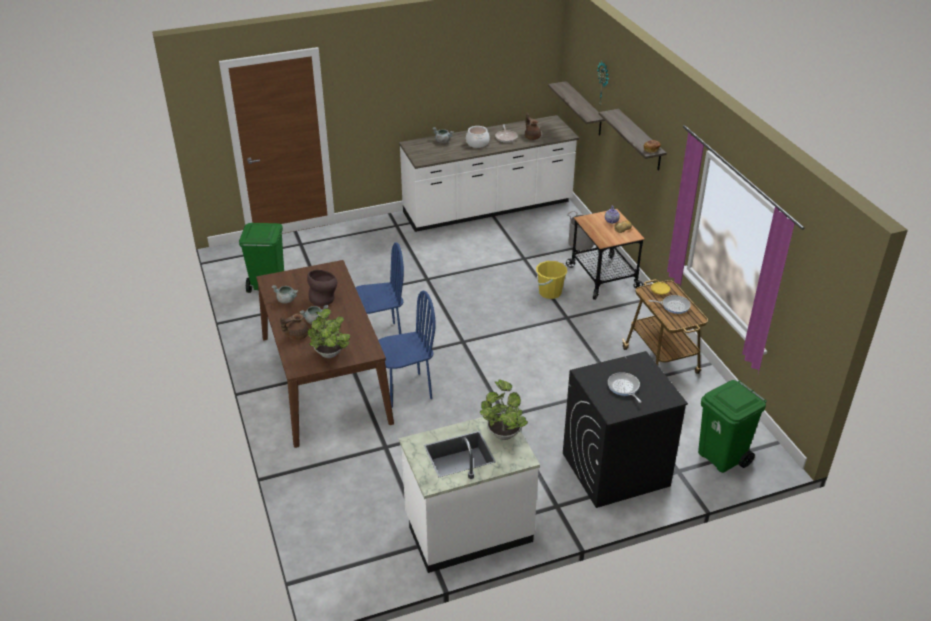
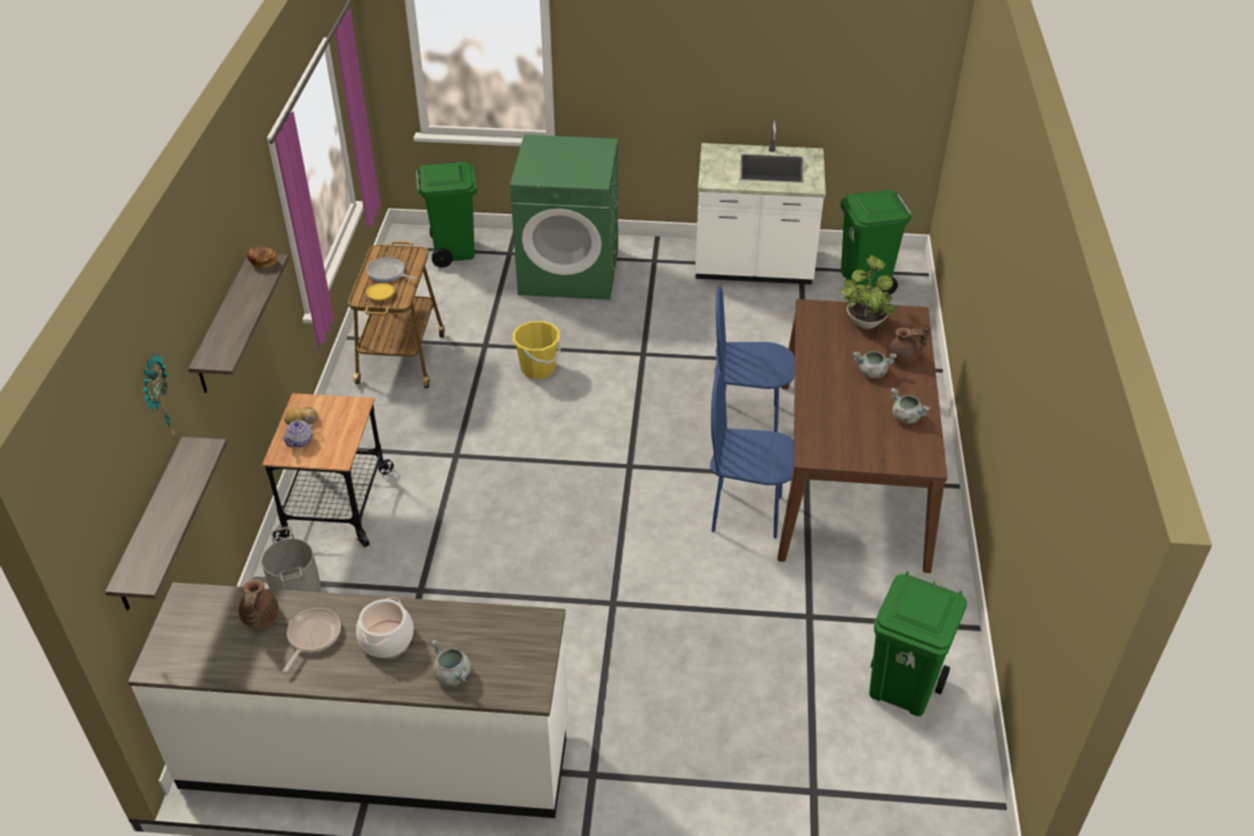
camera: 155 degrees left, 5 degrees up
brown vase [307,270,337,306] -> none
potted plant [480,379,528,440] -> none
yellow bucket [536,261,567,299] -> yellow bucket moved to [513,321,561,379]
black washing machine [563,351,688,508] -> green washing machine [510,135,618,300]
frying pan [608,372,642,403] -> none
none -> green trash can [840,190,913,296]

